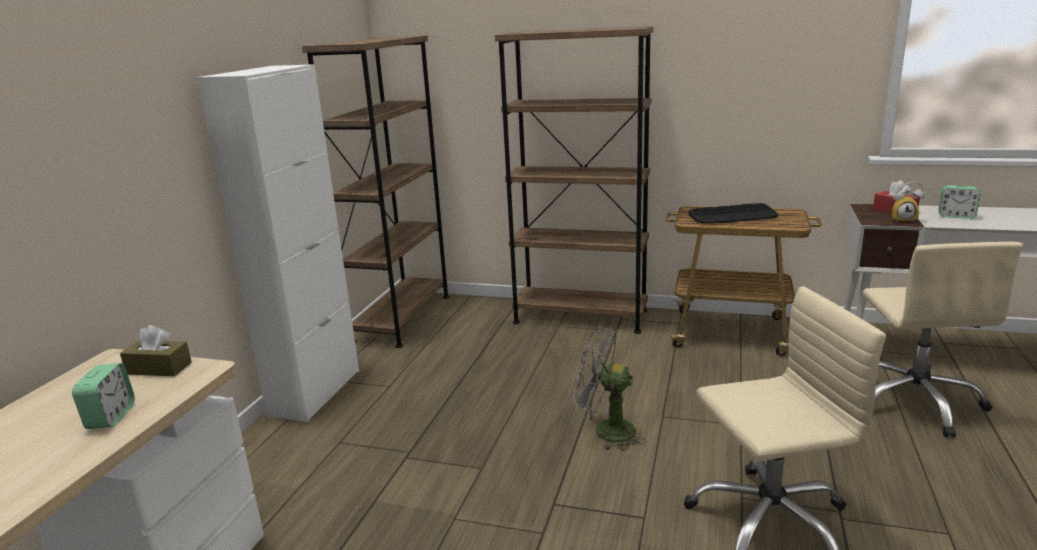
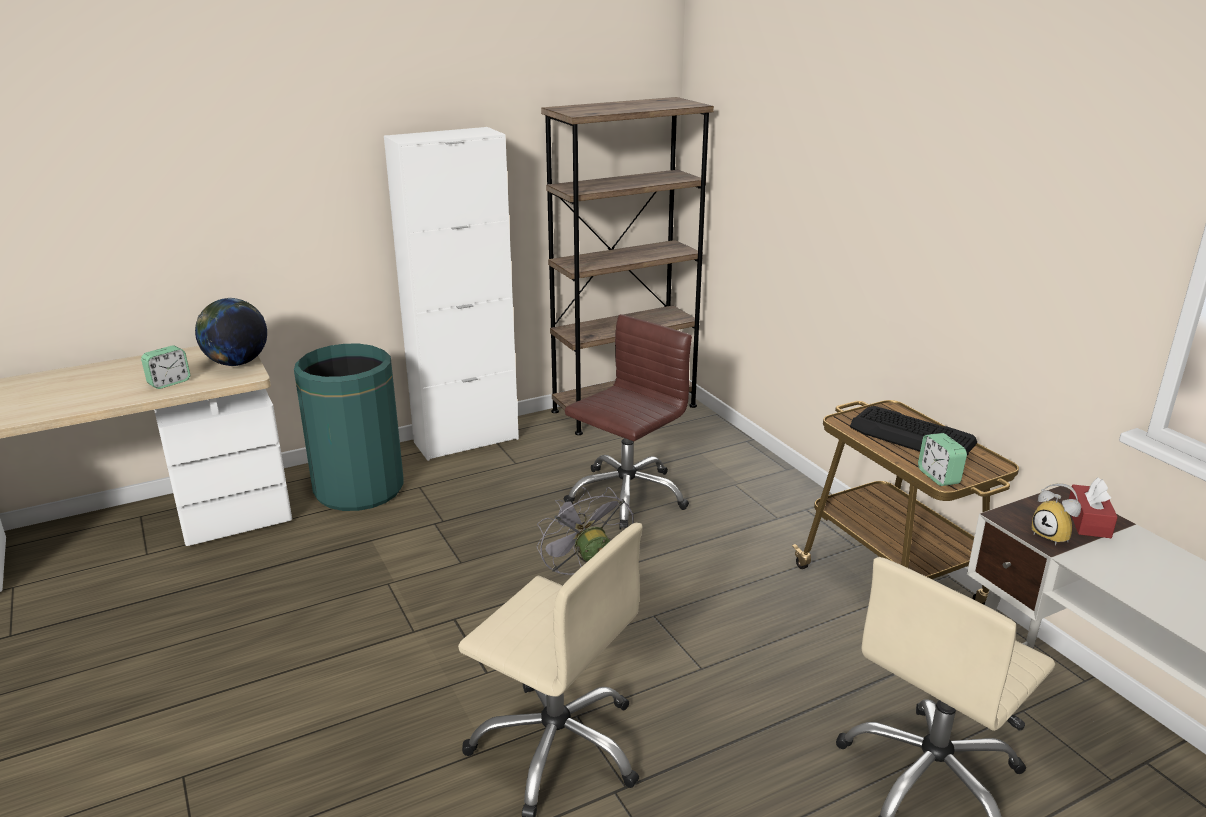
camera: 45 degrees right, 5 degrees up
brown tissue box [120,325,192,376] -> globe [195,298,267,366]
brown bookcase [495,26,653,334] -> none
alarm clock [938,185,981,219] -> alarm clock moved to [918,433,967,486]
none -> green trash can [294,344,403,511]
none -> brown office chair [564,314,692,530]

